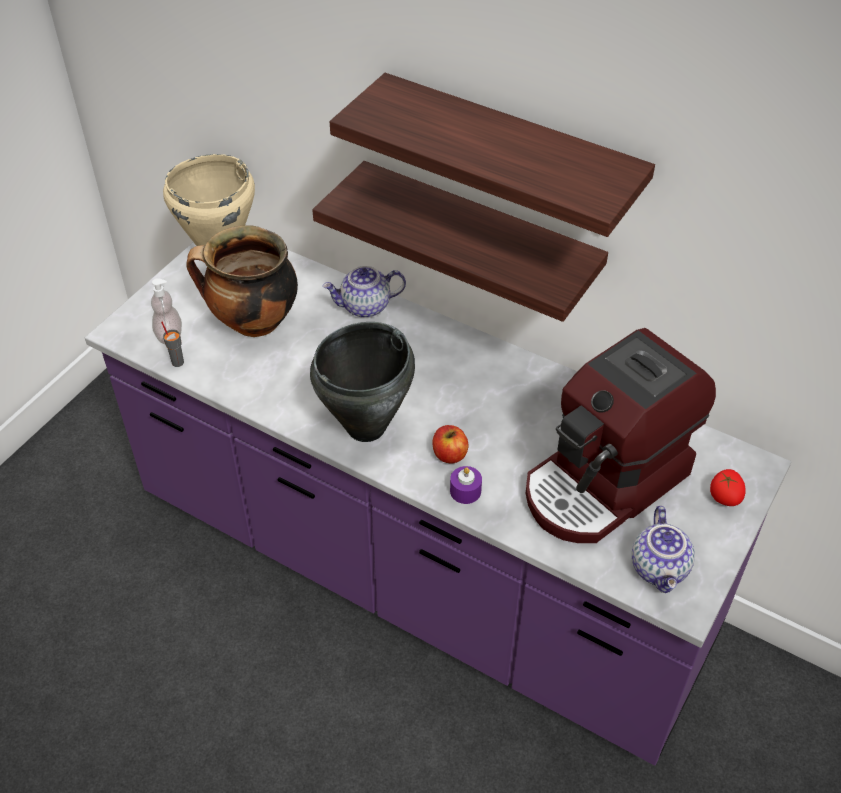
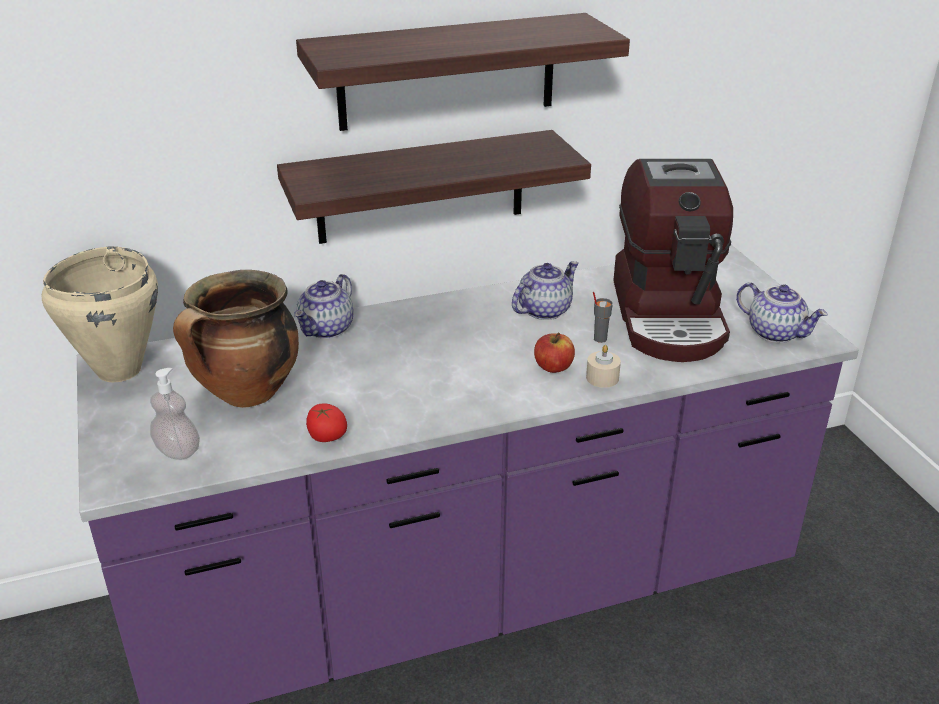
camera: 50 degrees left, 15 degrees down
grey cup [161,322,184,367] -> grey cup moved to [593,292,613,343]
black cooking pot [310,322,415,442] -> none
purple candle [450,466,482,504] -> beige candle [586,345,621,388]
tomato [710,469,746,506] -> tomato moved to [306,403,347,442]
none -> teapot [512,261,579,320]

